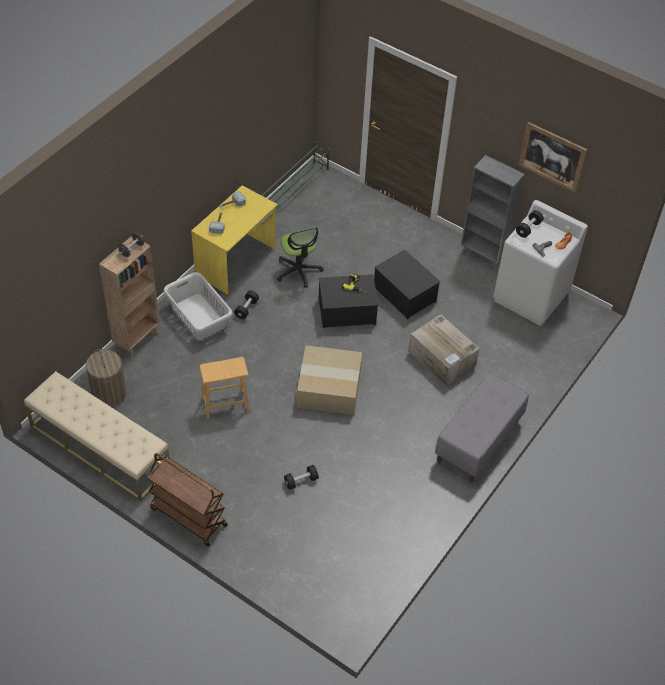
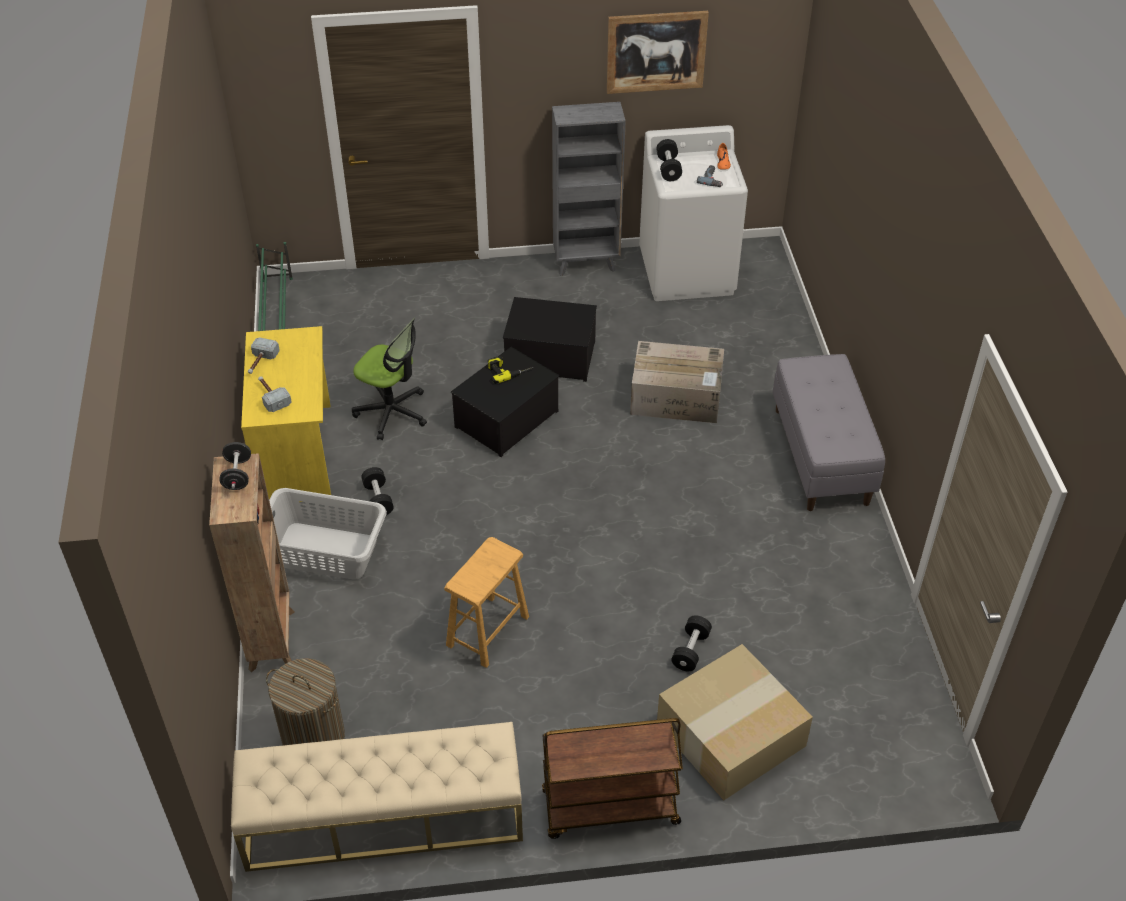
camera: 40 degrees left, 5 degrees down
cardboard box [297,345,362,415] -> cardboard box moved to [657,644,813,800]

